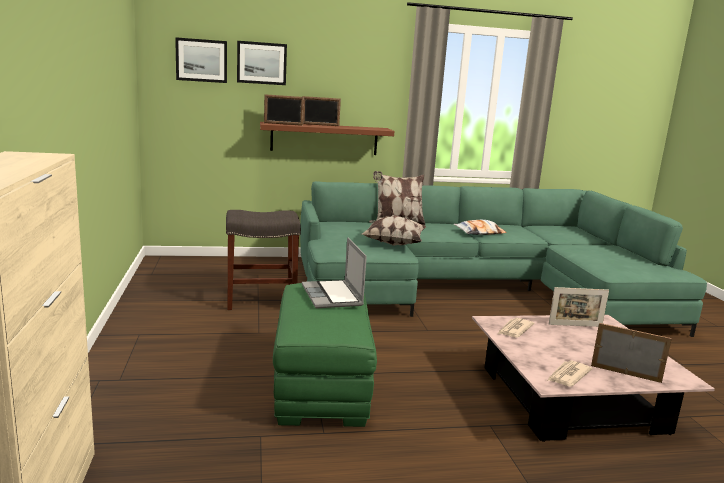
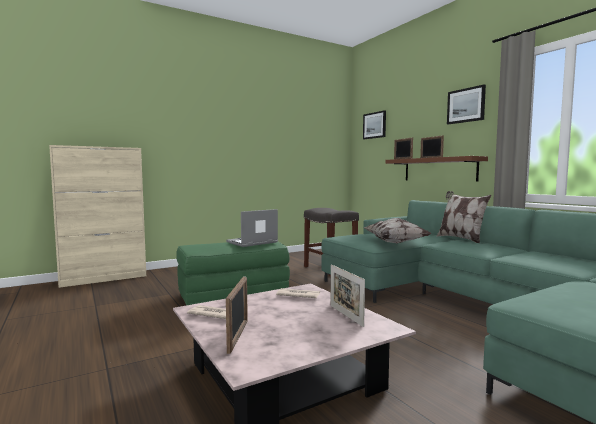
camera: 70 degrees right, 10 degrees down
picture [237,41,287,85] -> picture moved to [447,84,486,124]
pillow [453,220,507,235] -> none

